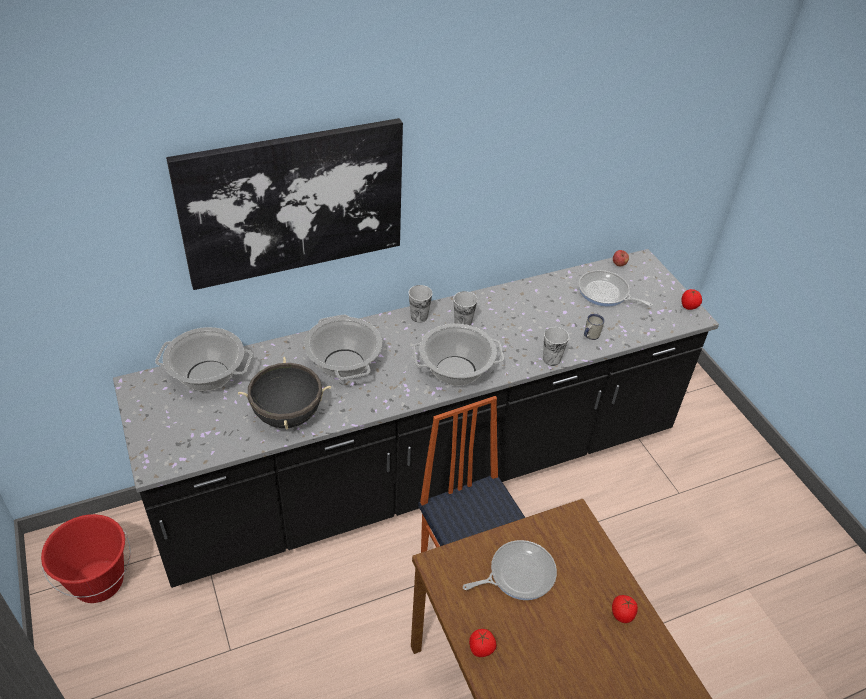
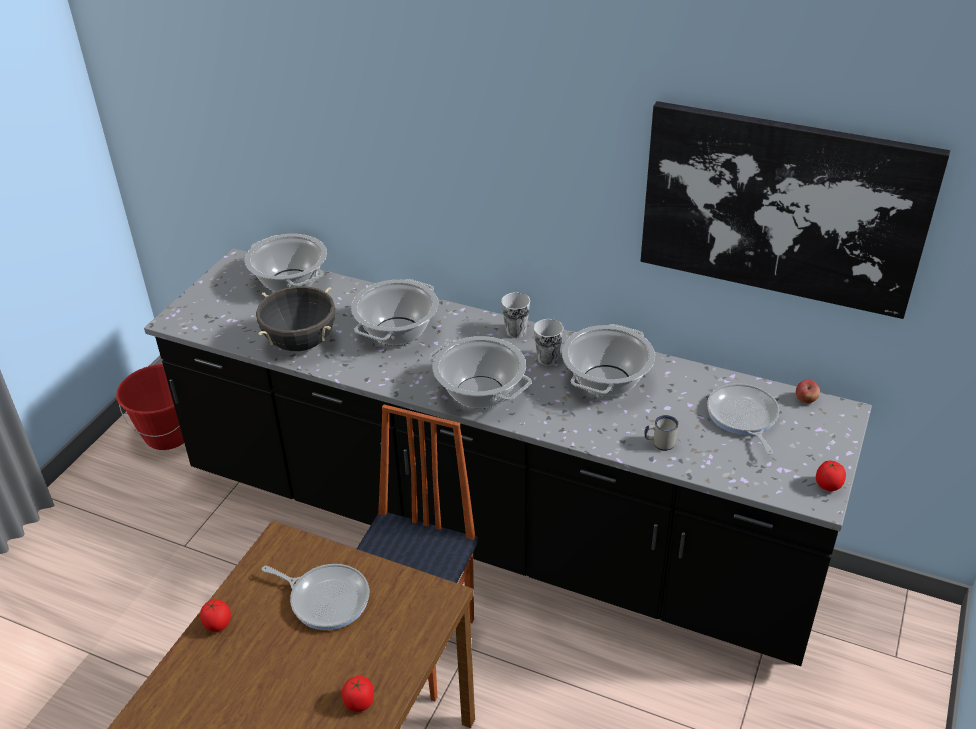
camera: 50 degrees right, 5 degrees down
picture [166,118,403,290] -> picture moved to [641,101,950,319]
cup [543,327,569,366] -> none
none -> cooking pot [562,324,655,397]

